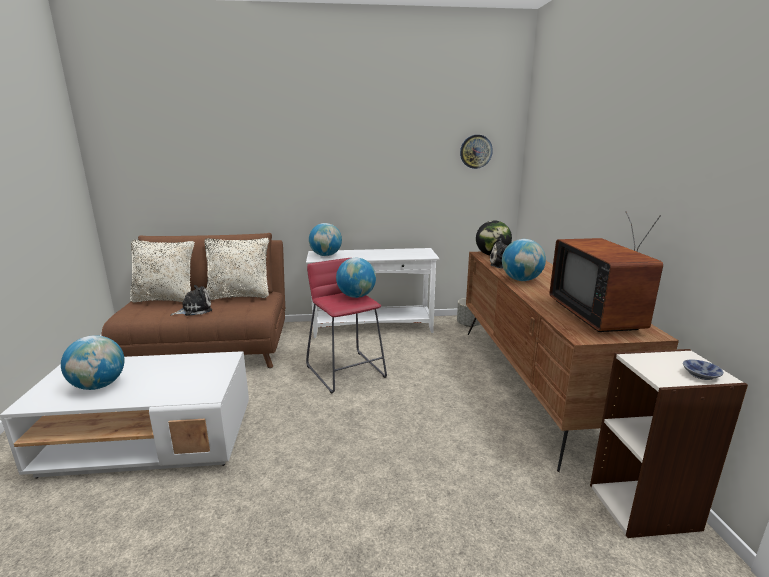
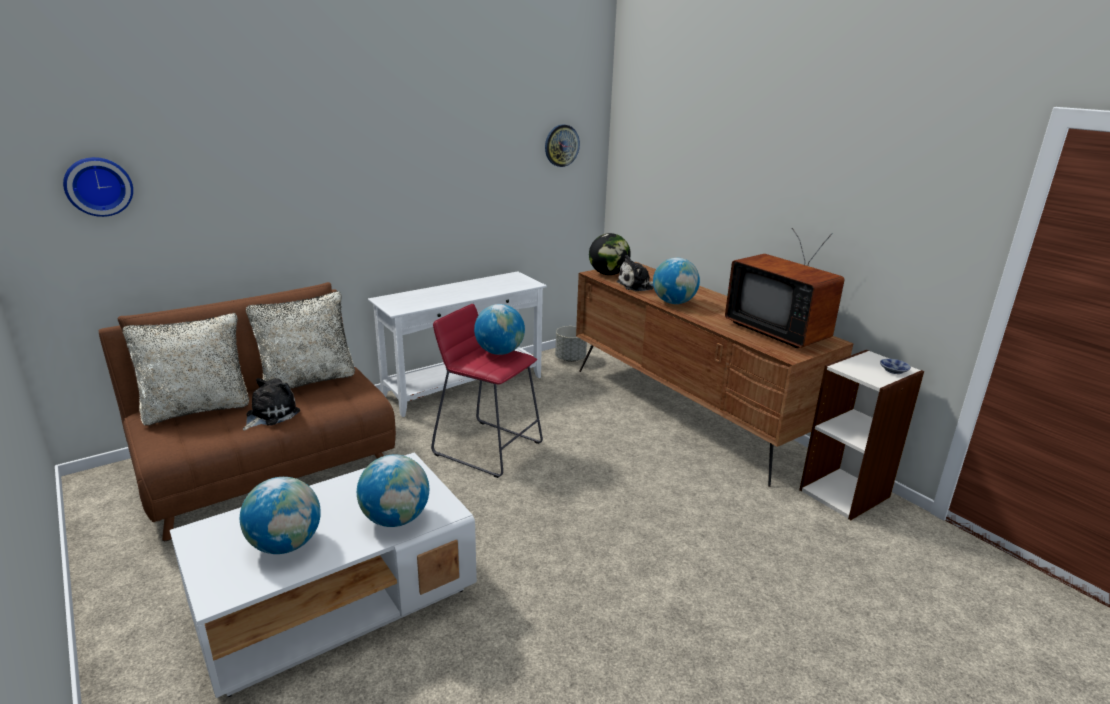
camera: 30 degrees left, 5 degrees up
globe [309,223,342,256] -> globe moved to [357,454,429,527]
none -> wall clock [63,157,133,217]

